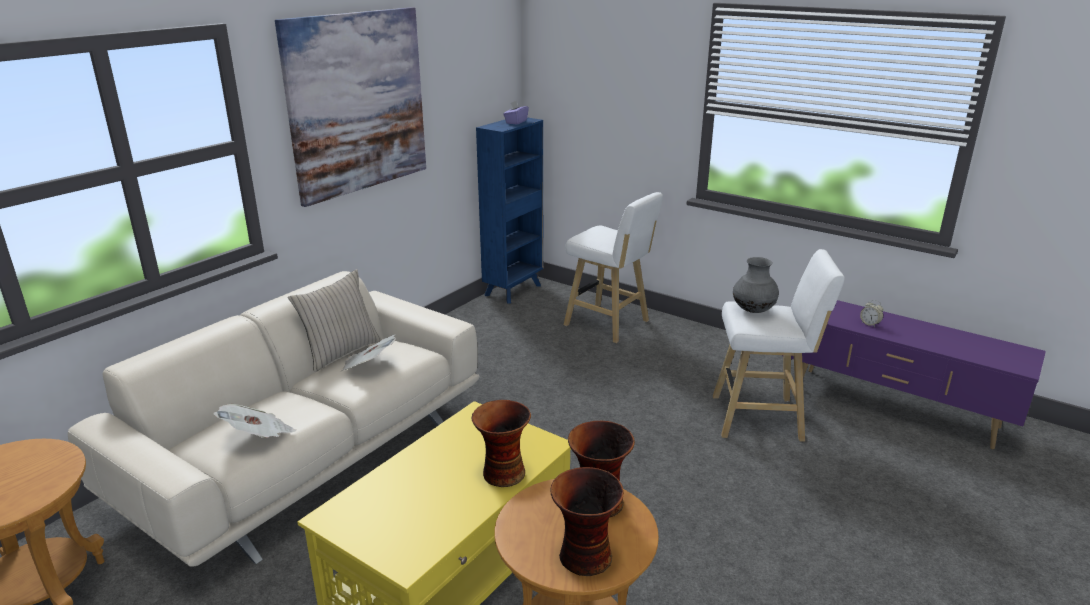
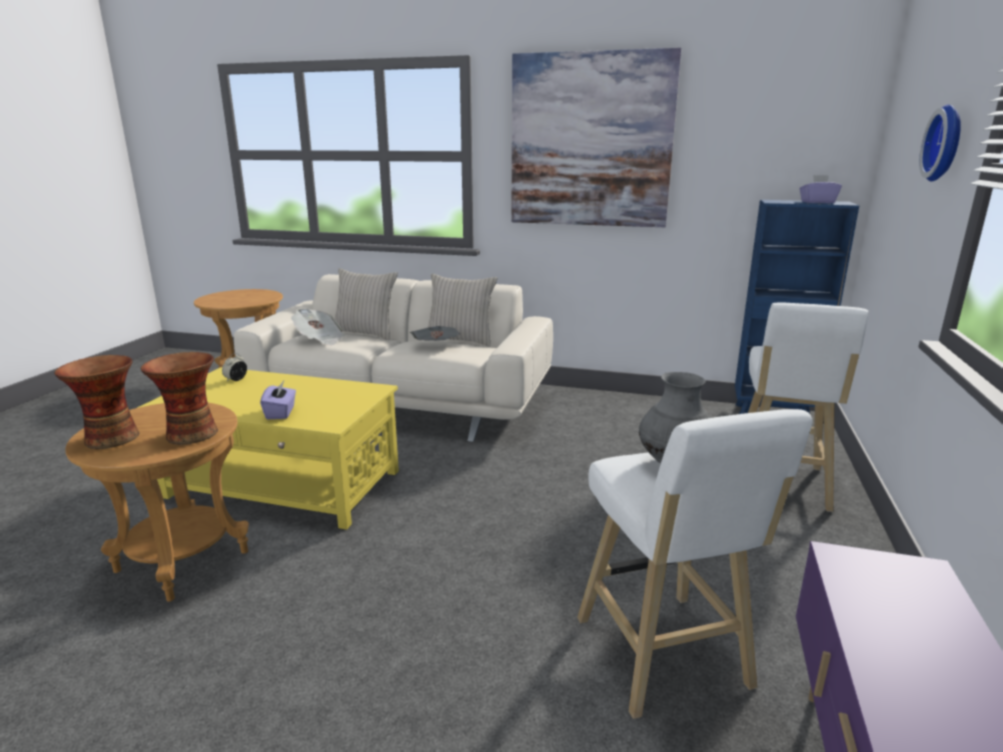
camera: 70 degrees right, 5 degrees down
vase [471,400,531,487] -> purple tissue box [260,381,296,419]
alarm clock [860,300,884,327] -> alarm clock moved to [222,353,247,381]
none -> beige pillow [335,268,398,340]
none -> wall clock [919,104,961,182]

